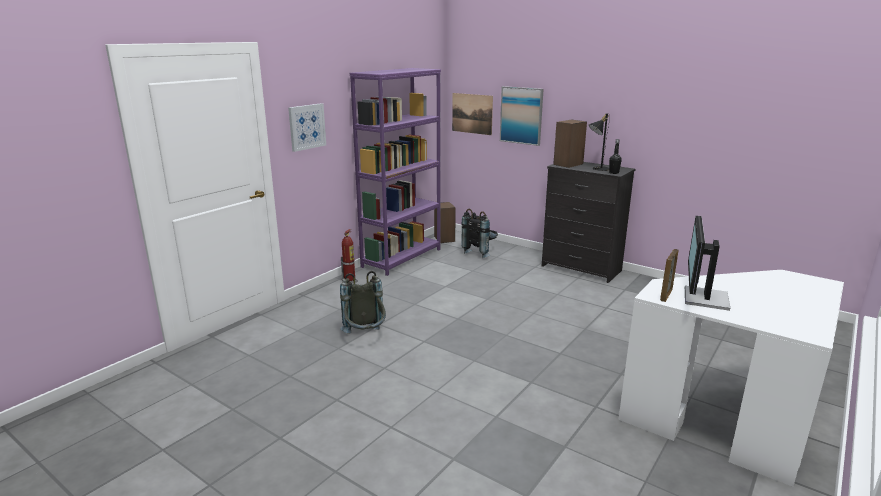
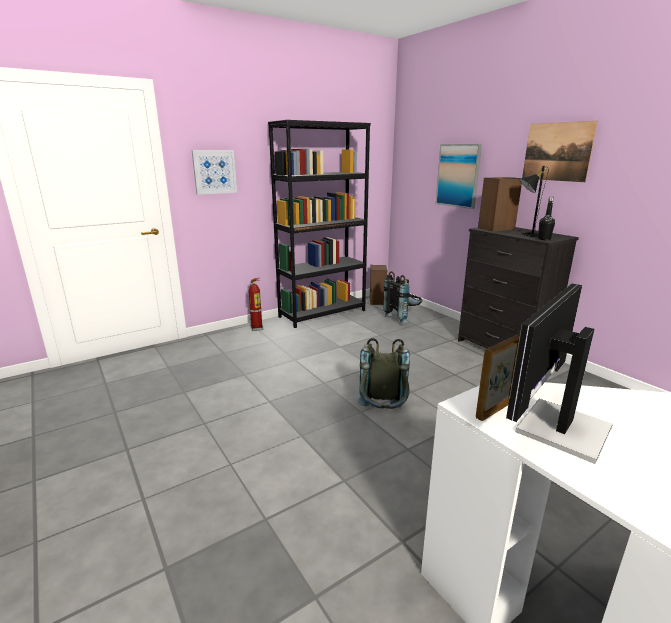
camera: 20 degrees right, 0 degrees up
grey backpack [340,271,386,334] -> grey backpack moved to [357,338,410,409]
purple bookcase [350,68,441,276] -> black bookcase [268,120,371,328]
picture [452,93,493,135] -> picture moved to [522,121,598,182]

